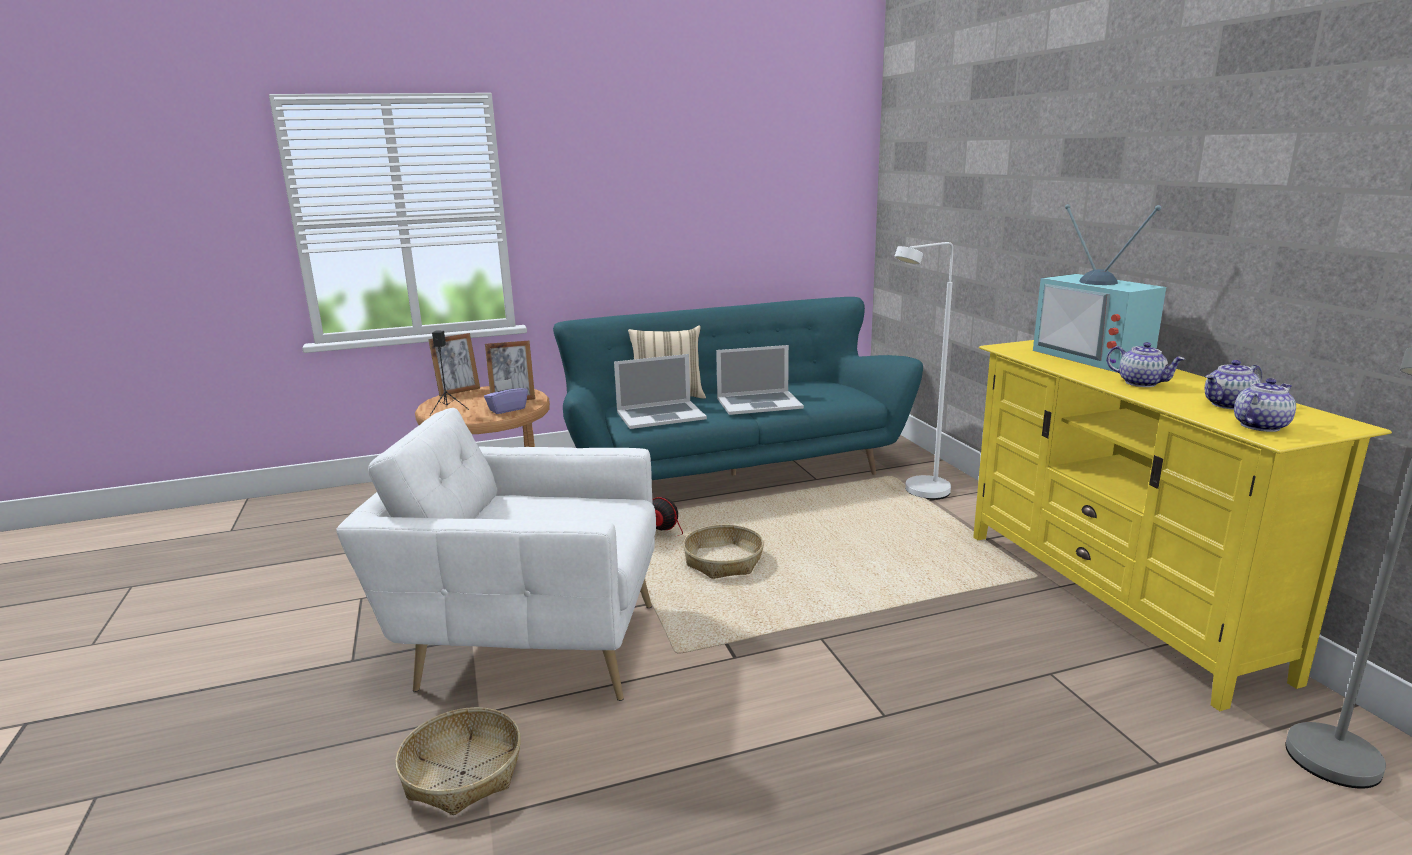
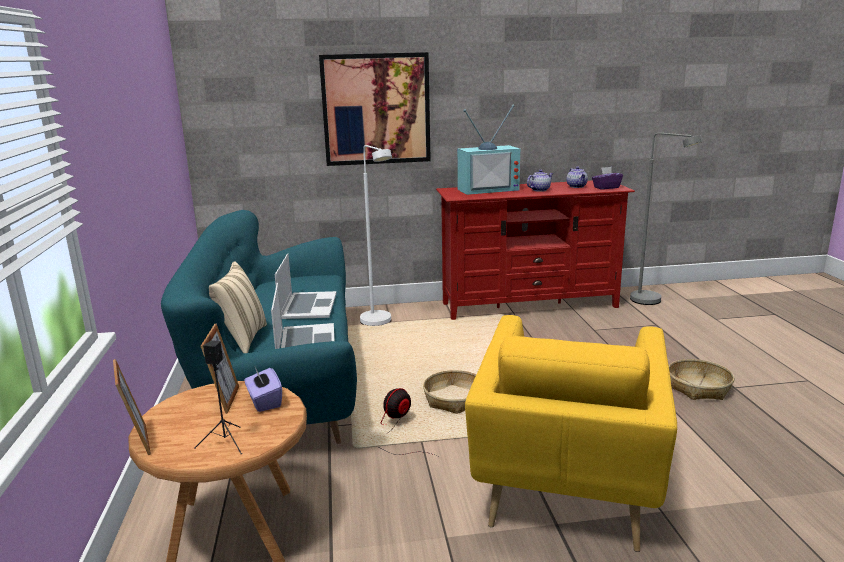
camera: 80 degrees left, 0 degrees up
white armchair [336,408,656,701] -> yellow armchair [465,315,677,552]
basket [395,707,521,815] -> basket moved to [669,359,734,400]
yellow tv stand [973,340,1392,711] -> red tv stand [436,180,635,320]
teapot [1234,378,1296,432] -> purple tissue box [592,167,623,190]
none -> picture [319,52,431,166]

